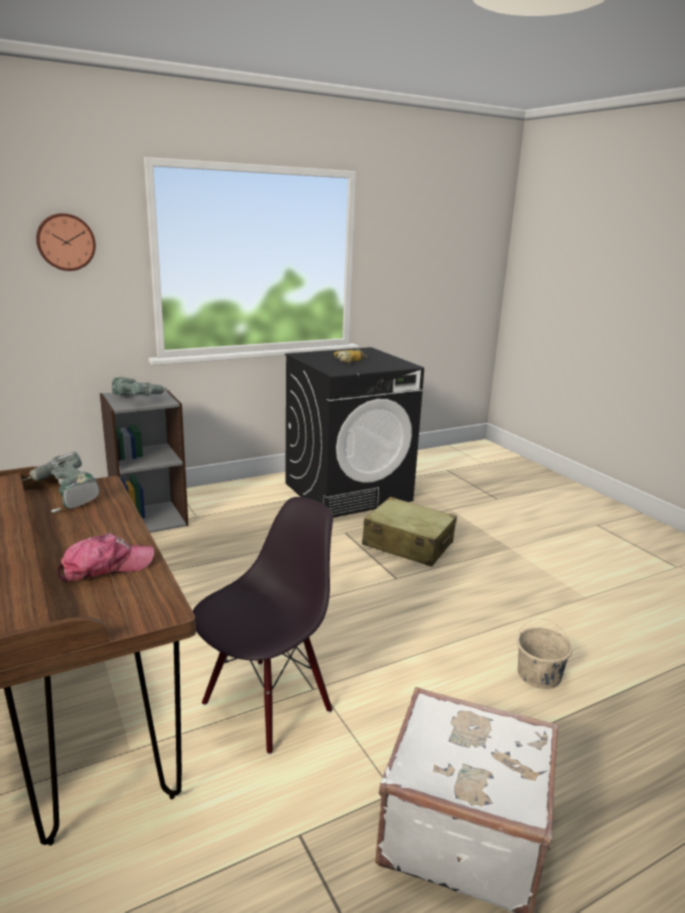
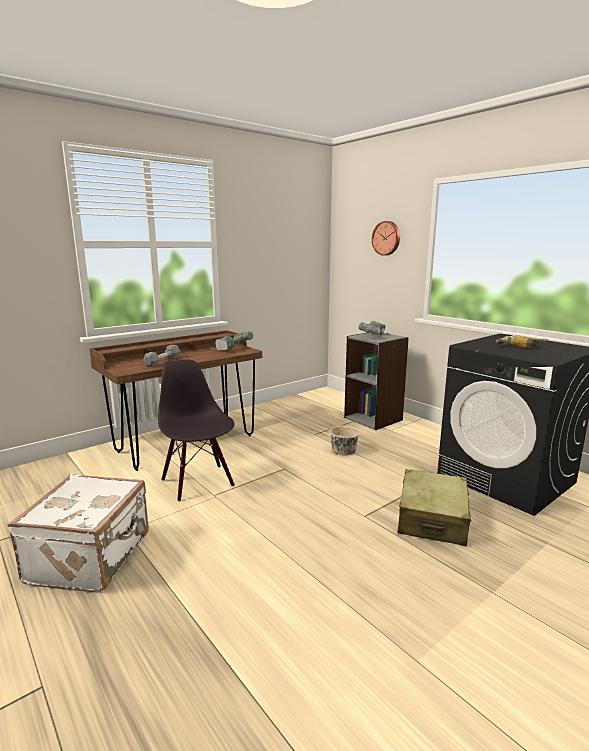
camera: 80 degrees right, 5 degrees down
cap [57,533,154,582] -> grey dumbbell [143,345,180,367]
black chair [193,497,333,755] -> black chair turned 150 degrees counterclockwise [158,360,235,502]
beige bucket [517,619,573,689] -> beige bucket moved to [329,416,360,456]

